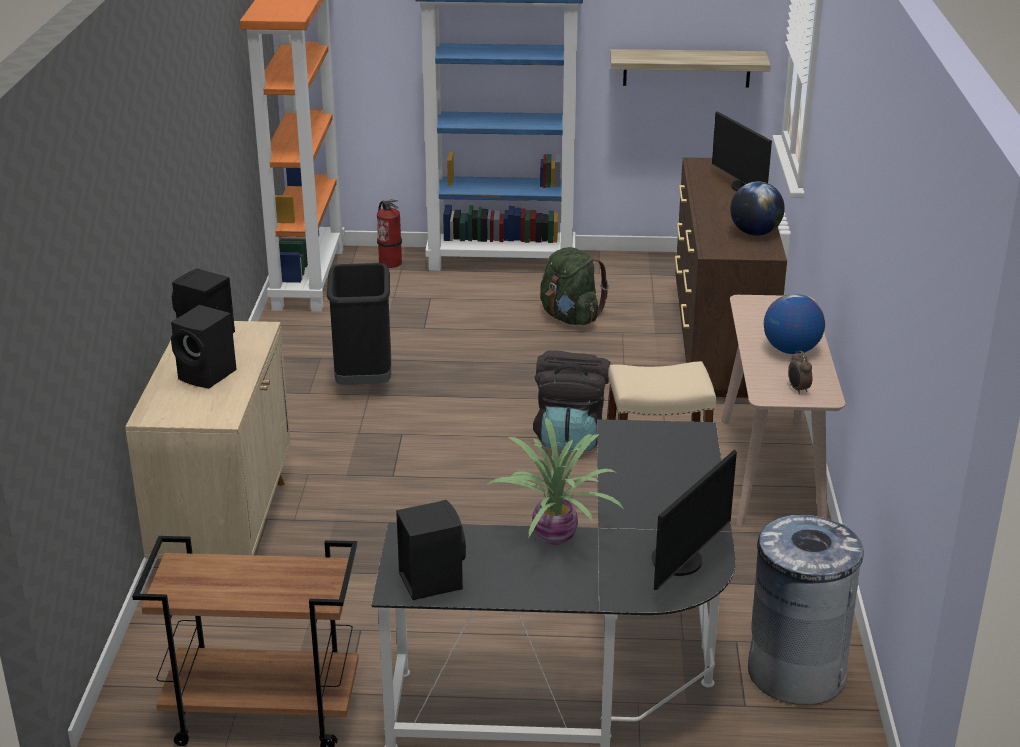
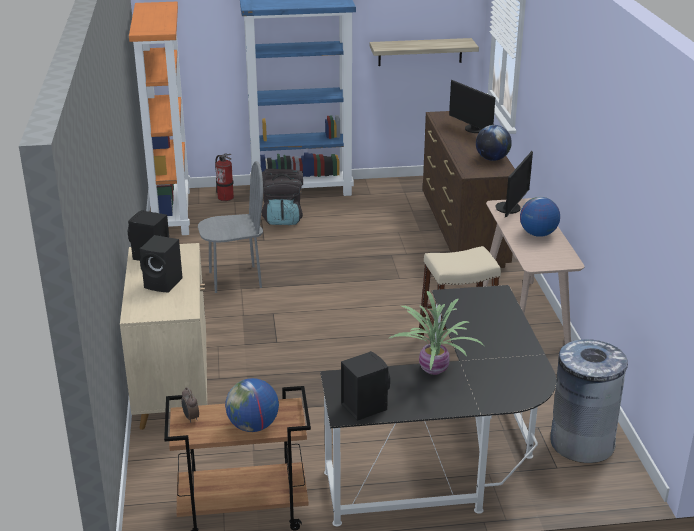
camera: 10 degrees left, 0 degrees up
black trash can [327,263,391,385] -> grey chair [198,161,263,293]
black backpack [533,350,610,451] -> black backpack moved to [262,169,303,225]
green backpack [540,247,609,325] -> none
monitor [651,449,737,590] -> monitor moved to [495,151,533,217]
alarm clock [788,351,813,395] -> alarm clock moved to [181,387,199,423]
none -> globe [225,378,279,432]

